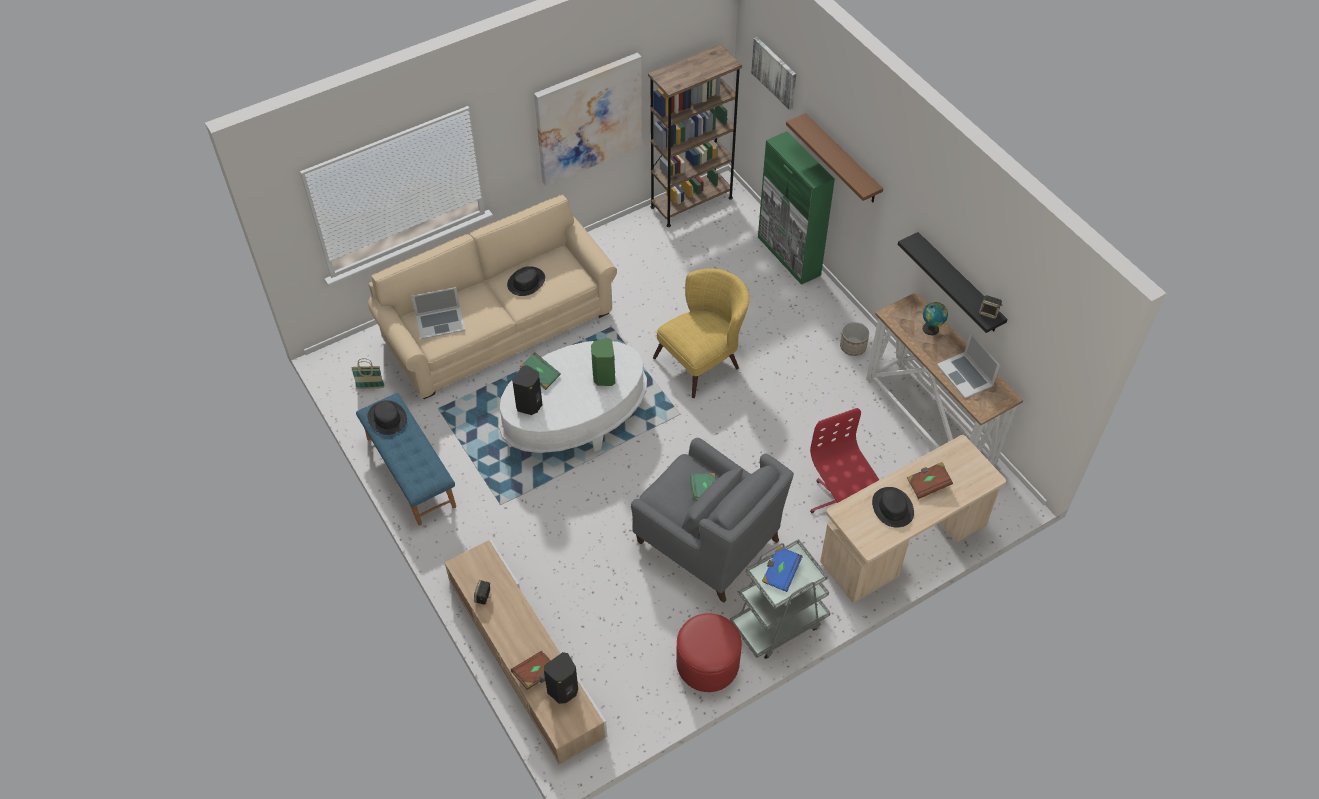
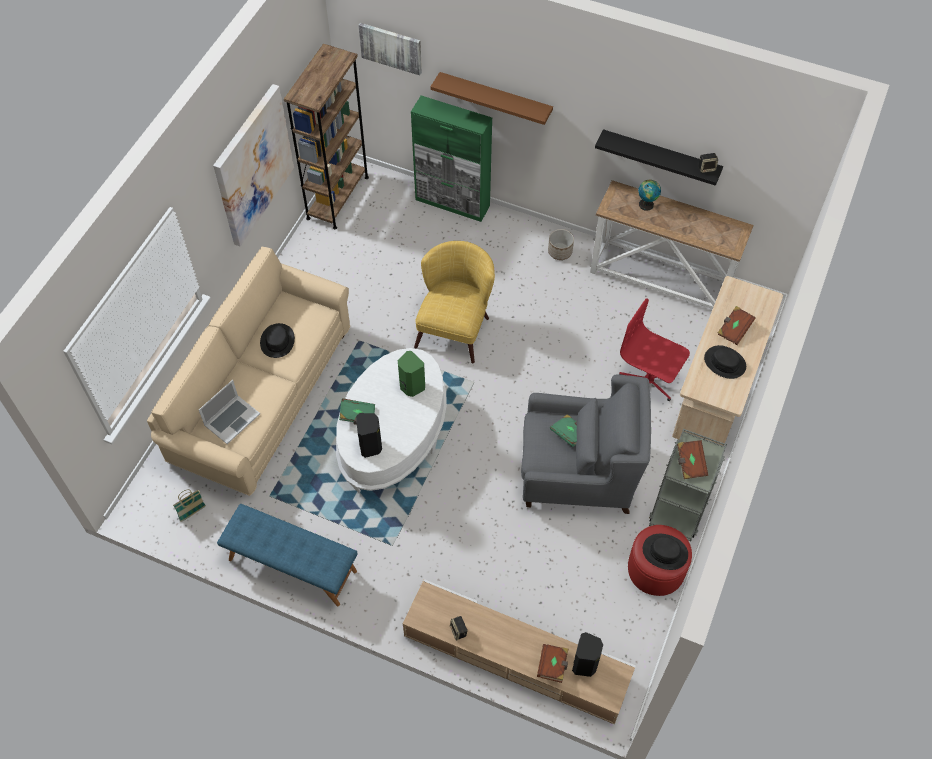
camera: 35 degrees left, 5 degrees up
black hat [368,400,407,435] -> black hat moved to [643,534,688,570]
blue book [762,545,803,592] -> brown book [677,440,708,479]
laptop [937,332,1000,398] -> none

